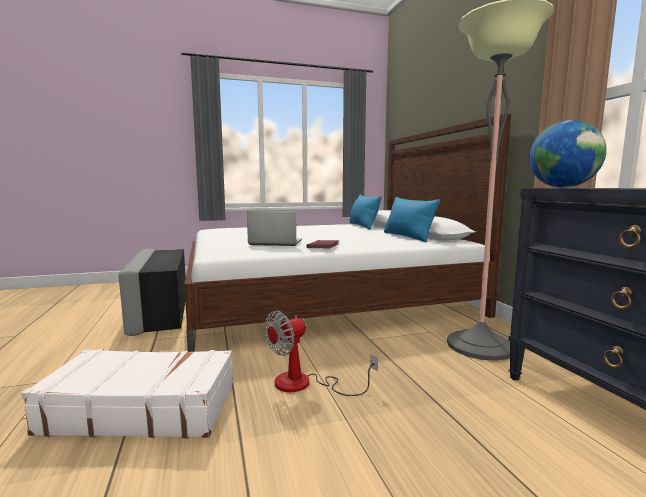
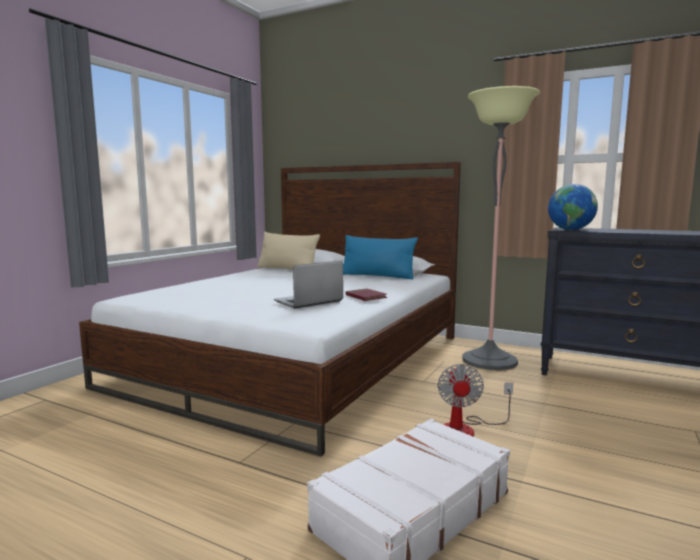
camera: 45 degrees left, 0 degrees up
grey ottoman [118,248,186,336] -> none
blue pillow [350,195,382,230] -> beige pillow [257,232,320,270]

